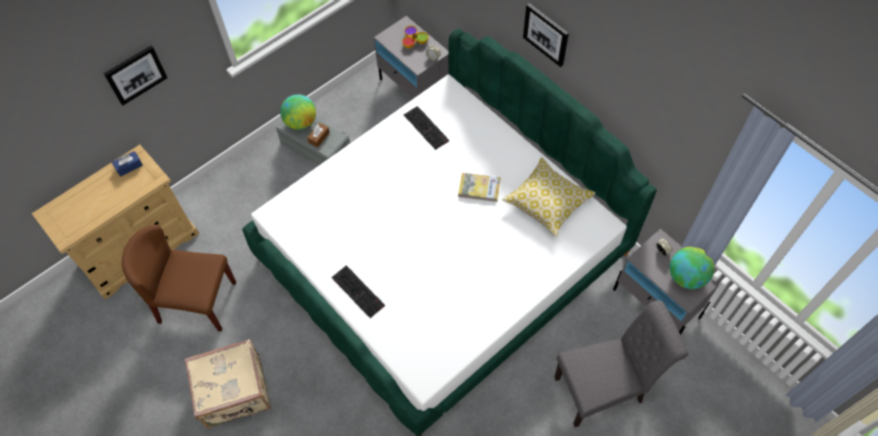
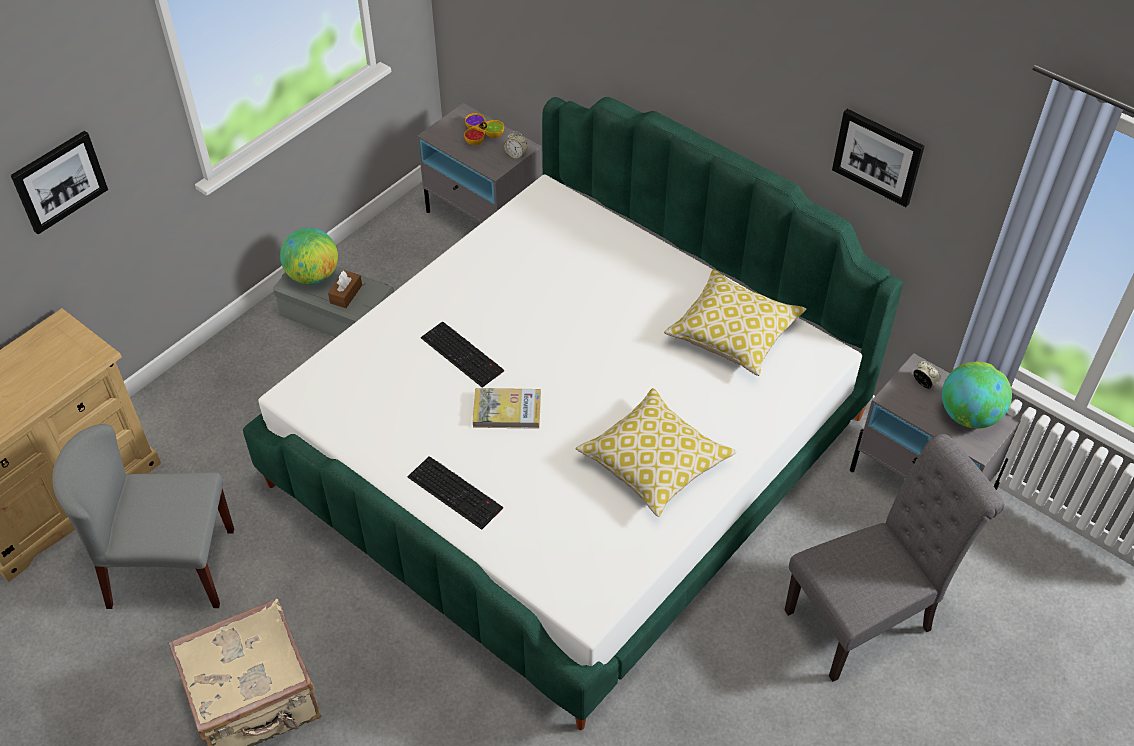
camera: 10 degrees left, 10 degrees down
blue tissue box [112,151,143,177] -> none
brown chair [122,225,236,331] -> grey chair [52,424,234,609]
keyboard [404,106,449,150] -> keyboard moved to [421,321,504,388]
book [458,173,501,202] -> book moved to [473,388,541,429]
picture [523,3,569,67] -> picture moved to [832,109,925,207]
none -> pillow [576,388,737,517]

